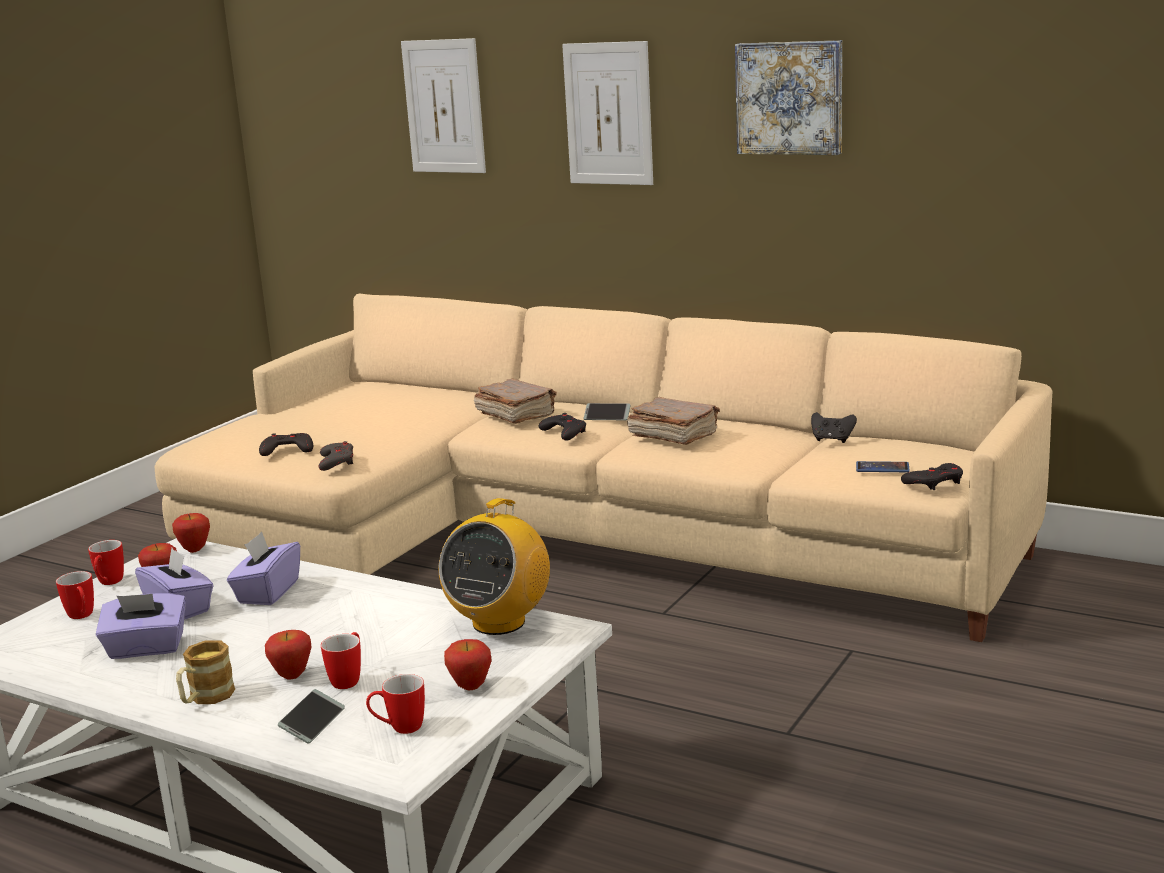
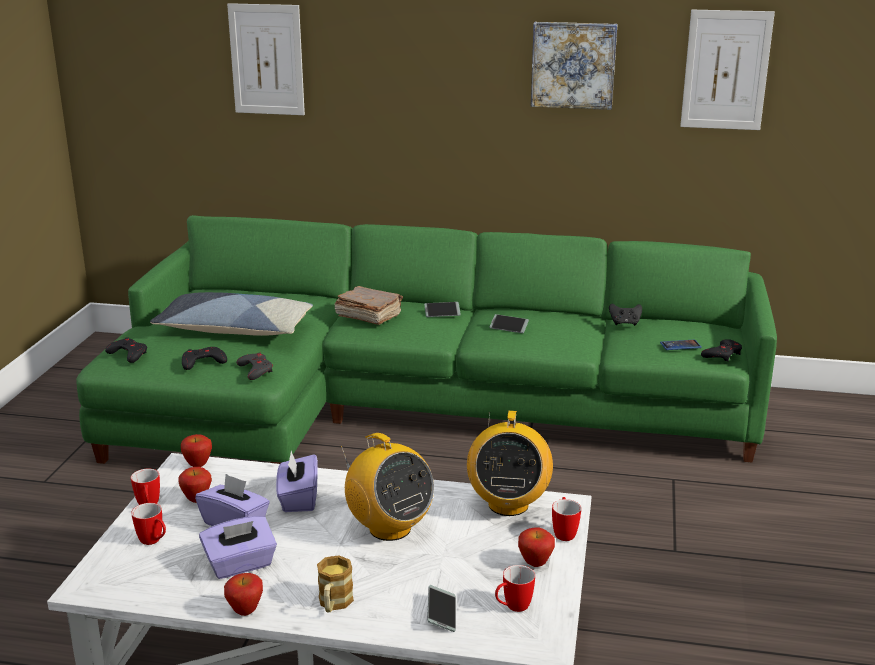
camera: 20 degrees left, 5 degrees up
beige sofa [154,293,1052,642] -> green sofa [76,215,777,464]
apple [265,630,312,679] -> apple moved to [224,573,263,616]
mug [321,632,361,689] -> mug moved to [552,497,581,541]
black game controller [539,413,586,441] -> black game controller moved to [105,337,147,363]
picture [562,41,653,185] -> picture moved to [680,10,775,130]
brown book [627,397,720,445] -> phone [490,314,529,333]
none -> pillow [150,292,313,336]
none -> radio [341,433,434,541]

